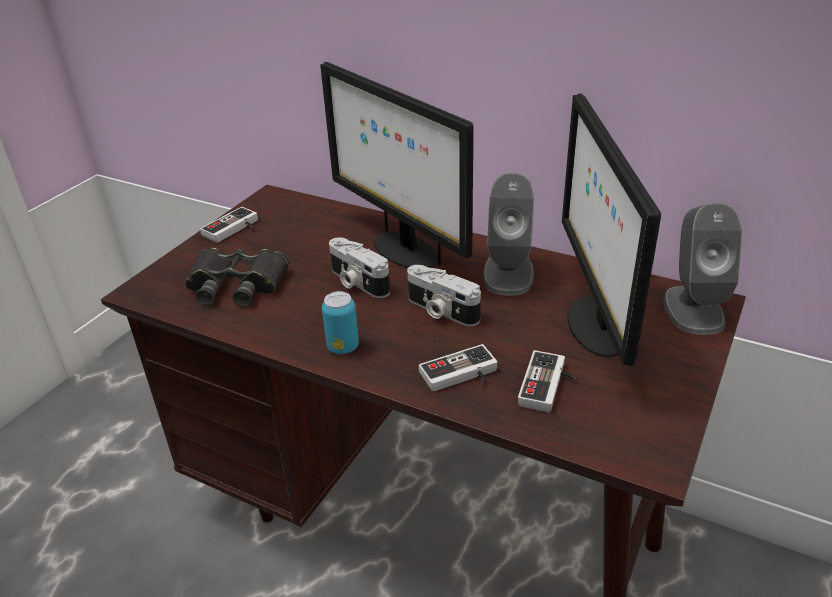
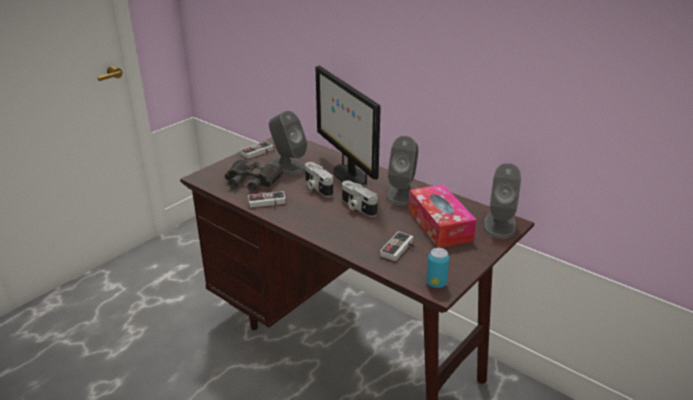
camera: 10 degrees right, 5 degrees down
can [322,291,359,354] -> can moved to [426,248,450,288]
game controller [418,344,498,392] -> game controller moved to [248,191,286,208]
monitor [562,94,661,366] -> tissue box [408,185,476,248]
none -> grey speaker [269,111,307,175]

